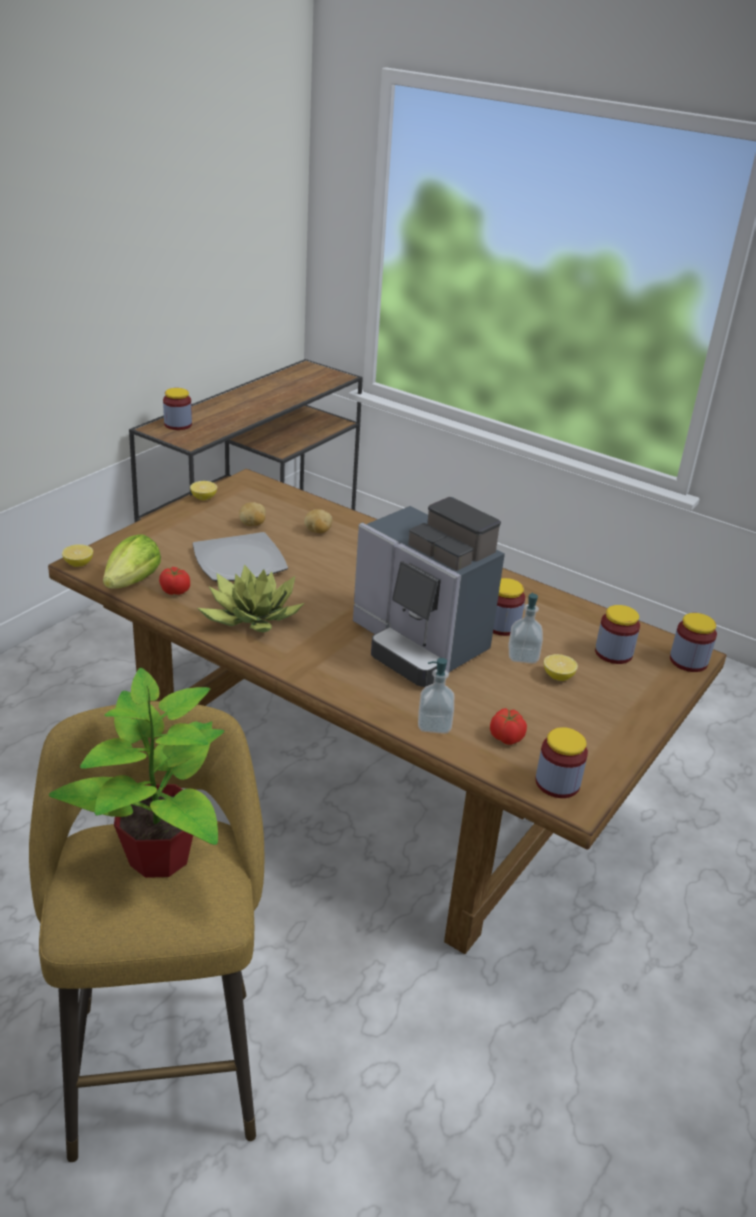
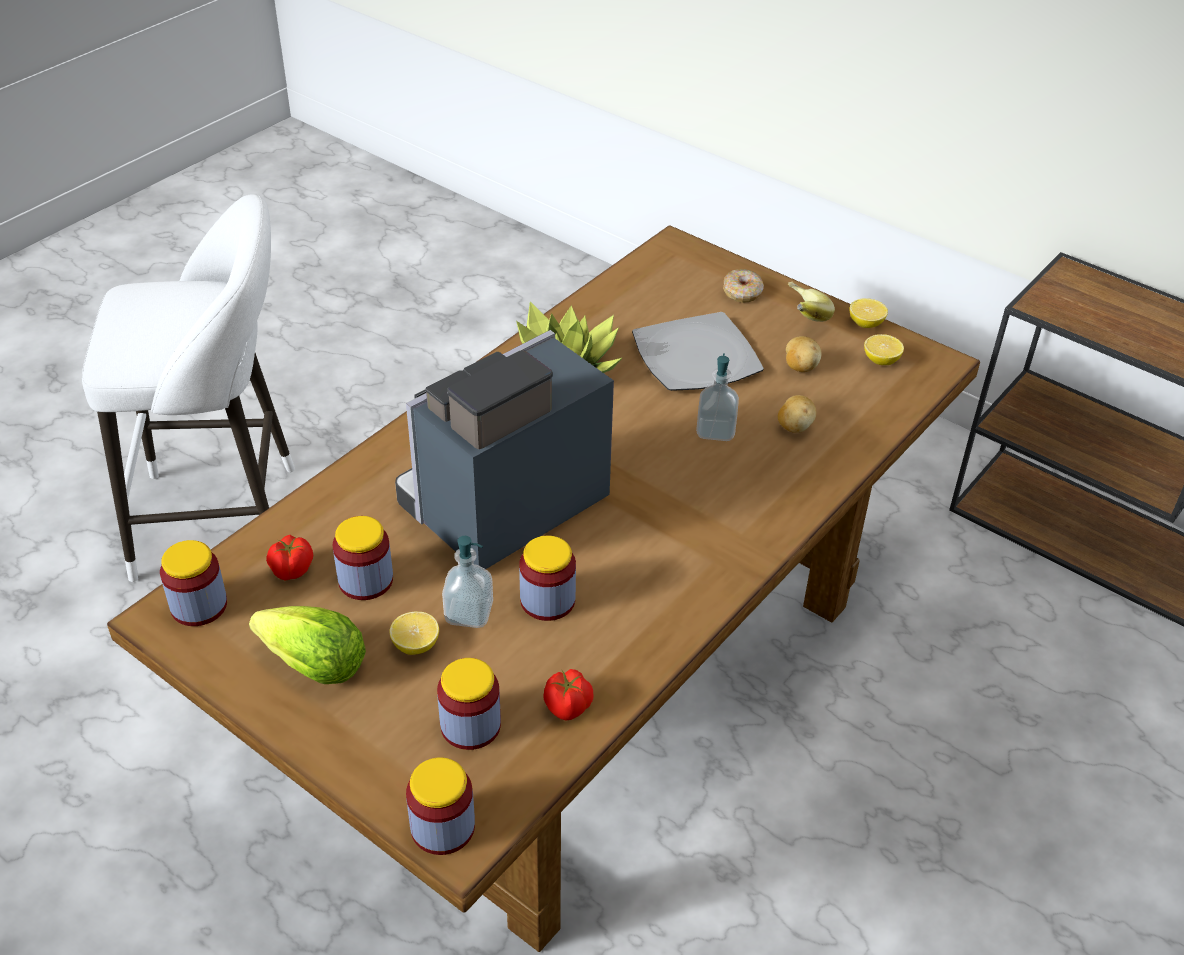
camera: 95 degrees right, 10 degrees up
yellow stool [29,701,264,1162] -> white stool [82,194,295,582]
potted plant [49,668,225,878] -> none
lemon [62,544,93,567] -> lemon moved to [864,334,904,365]
lettuce [103,534,161,589] -> lettuce moved to [249,606,366,684]
tomato [159,567,190,595] -> tomato moved to [544,669,594,720]
jar [163,388,192,430] -> jar moved to [333,516,393,600]
soap dispenser [418,658,454,734] -> soap dispenser moved to [696,353,739,441]
none -> donut [723,269,764,303]
none -> banana [788,281,835,322]

